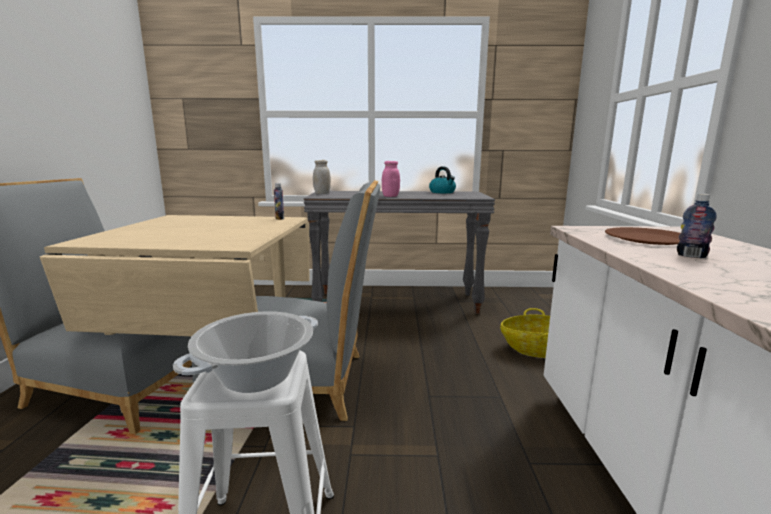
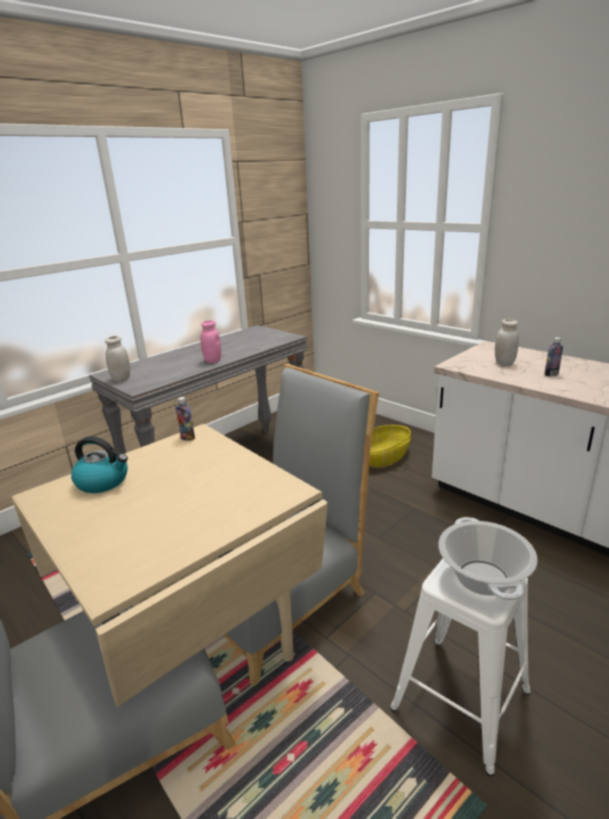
camera: 45 degrees left, 10 degrees up
kettle [429,167,456,193] -> kettle moved to [71,436,128,493]
brown plate [605,227,680,245] -> white jar [495,319,519,366]

